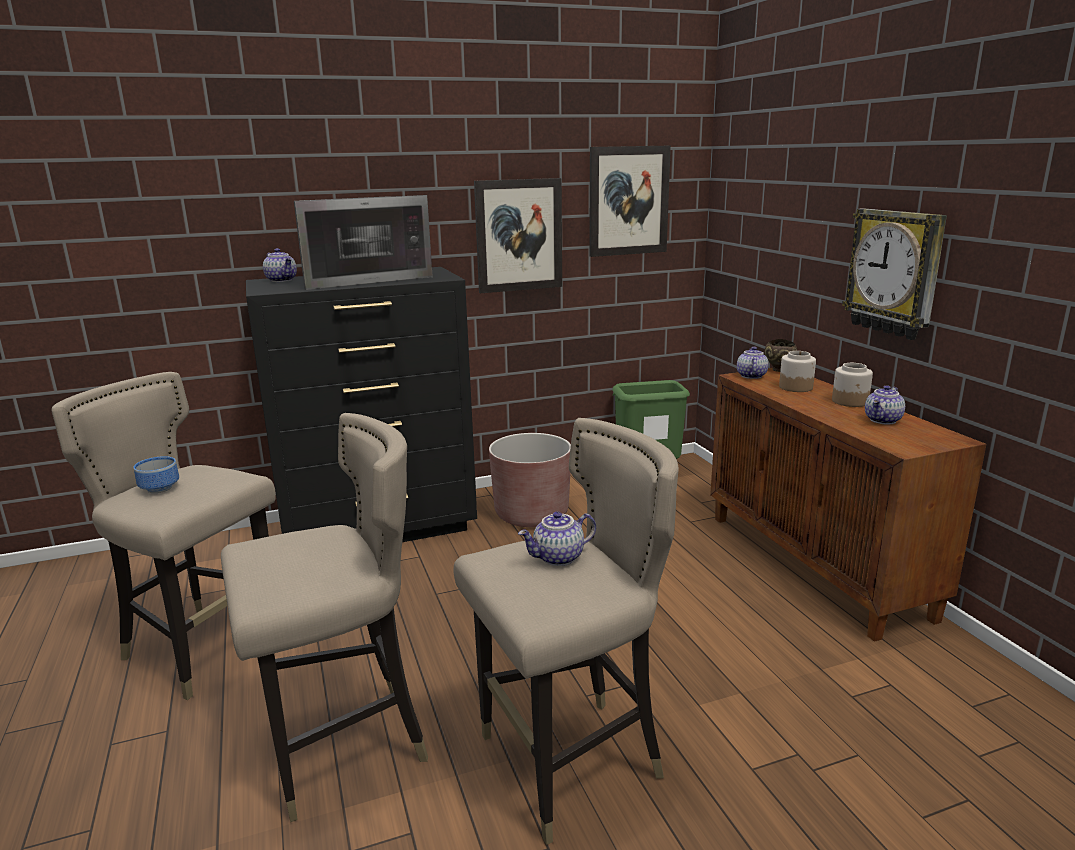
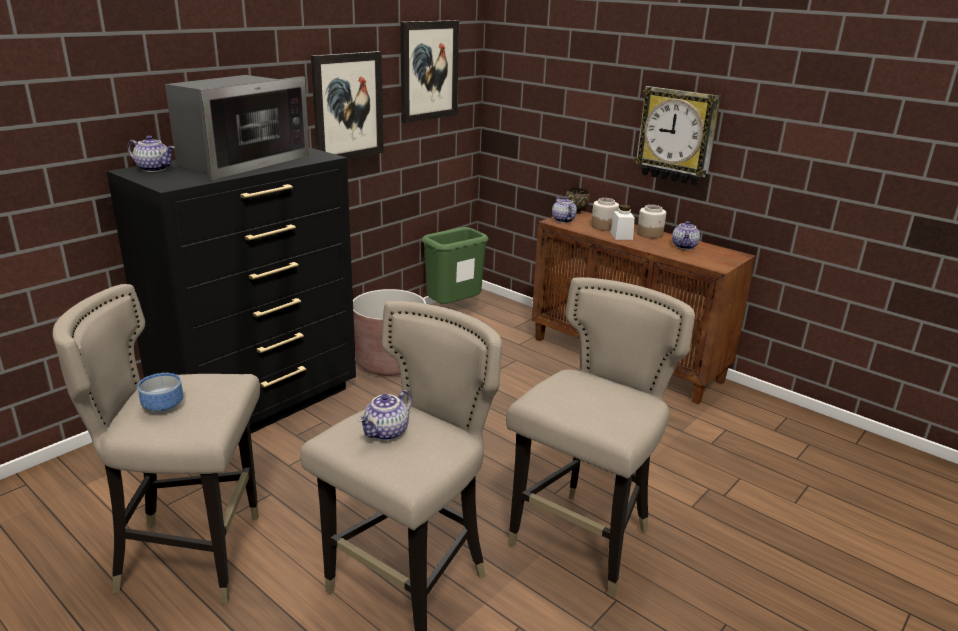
camera: 30 degrees left, 5 degrees up
teapot [518,511,596,566] -> teapot moved to [358,390,412,441]
none -> white jar [611,205,635,240]

